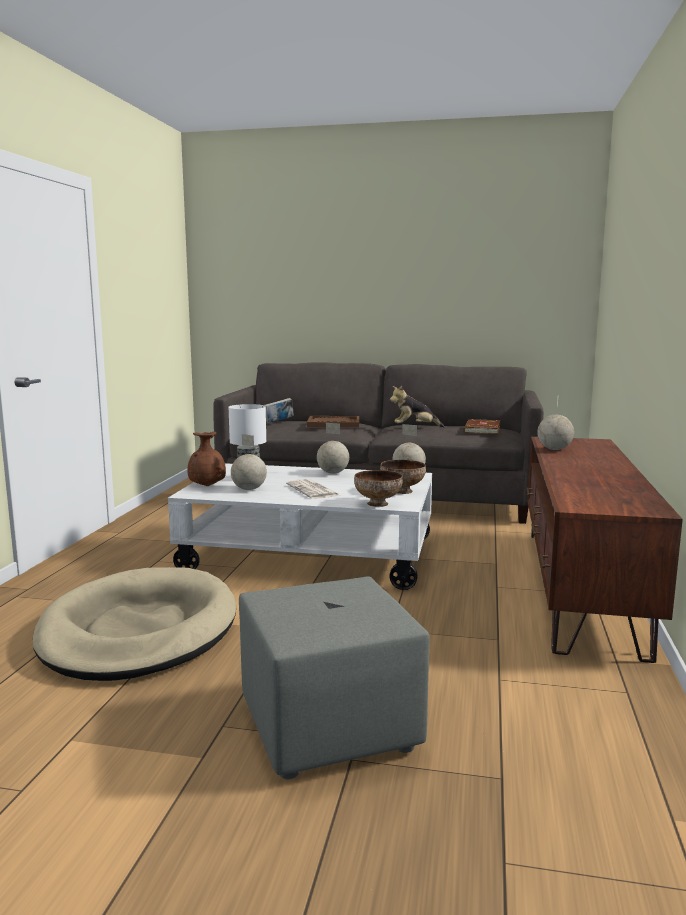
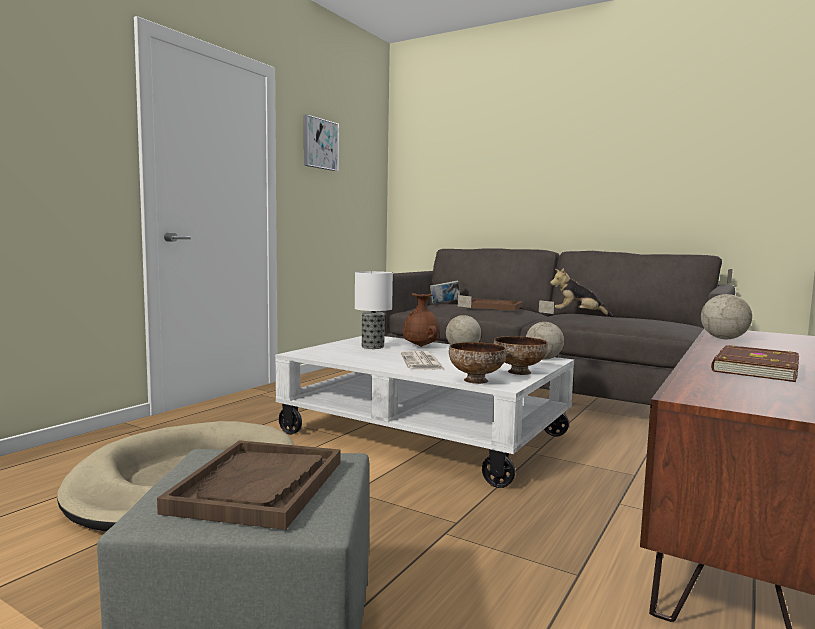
camera: 20 degrees right, 5 degrees down
brown vase [188,432,226,486] -> brown vase moved to [403,293,440,347]
globe [231,434,267,490] -> none
brown book [464,419,500,434] -> brown book moved to [711,345,799,382]
none -> brown tray [157,440,341,530]
none -> picture [304,115,339,171]

